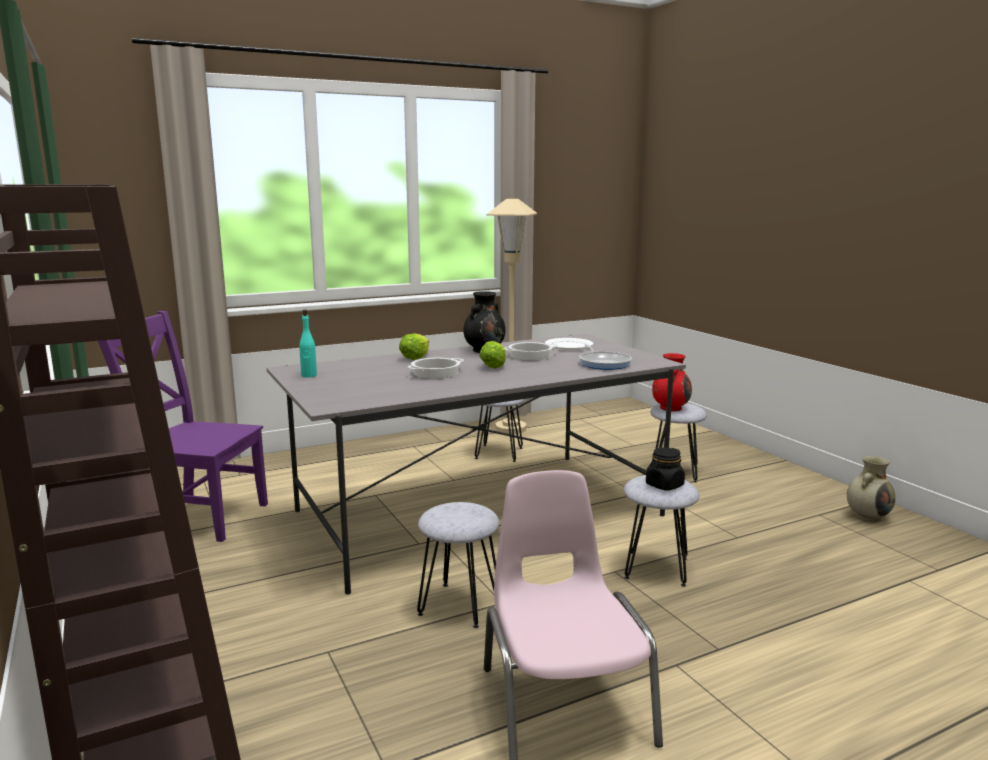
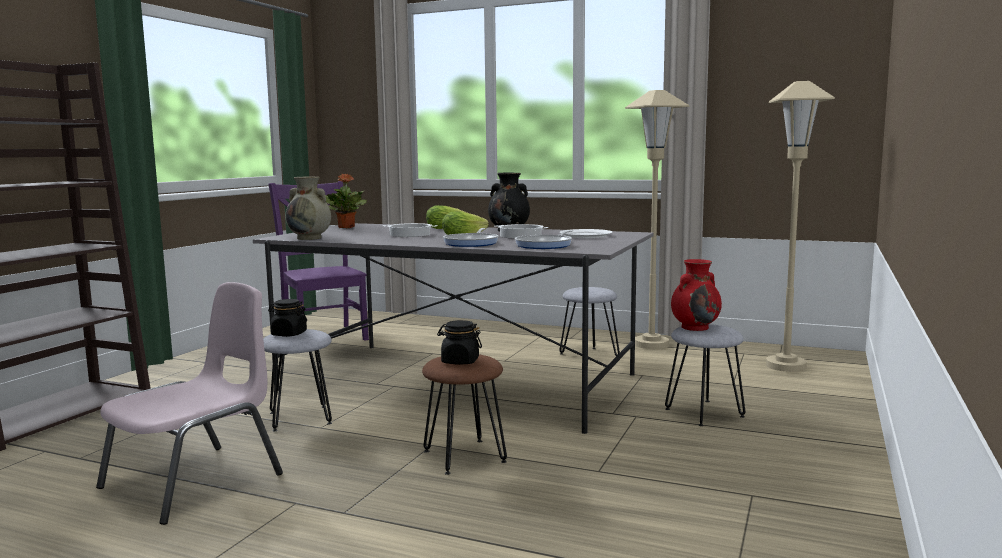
camera: 50 degrees right, 5 degrees down
turquoise bottle [299,310,317,377] -> potted plant [325,174,367,228]
grey stool [624,475,699,587] -> brown stool [422,355,507,475]
beige vase [847,456,896,522] -> beige vase moved to [285,177,331,240]
none -> black jar [268,299,307,337]
none -> frying pan [443,228,498,247]
none -> beige floor lamp [766,81,835,372]

